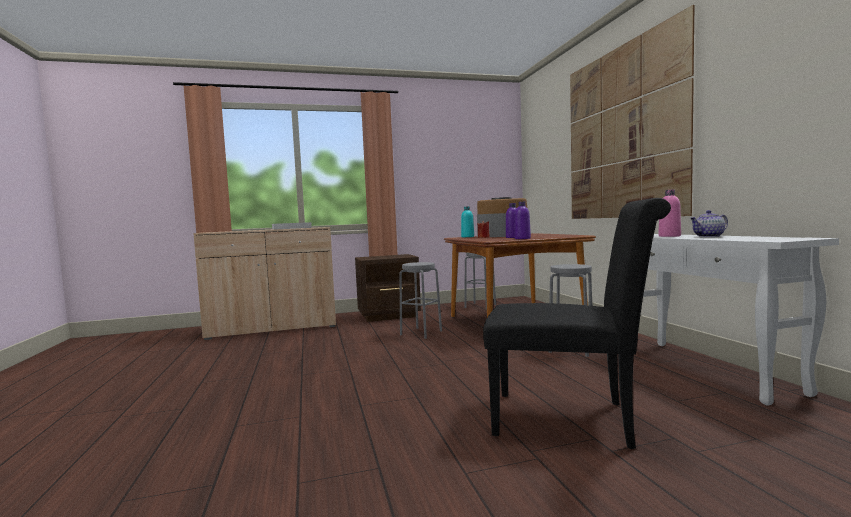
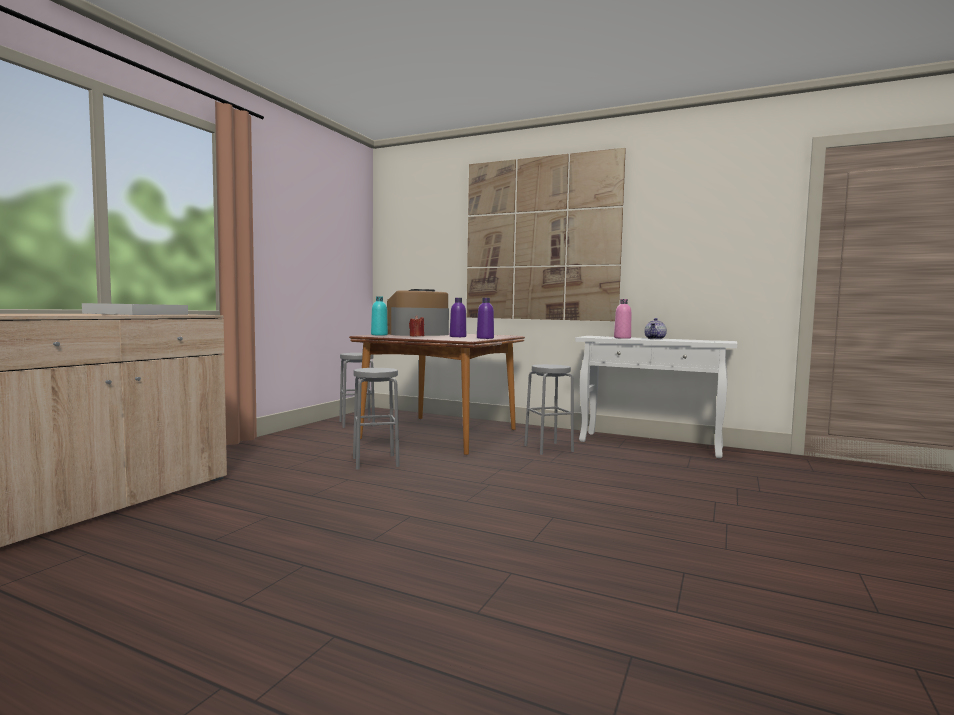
camera: 50 degrees left, 0 degrees up
brown nightstand [355,254,421,322] -> none
black chair [483,198,671,449] -> none

